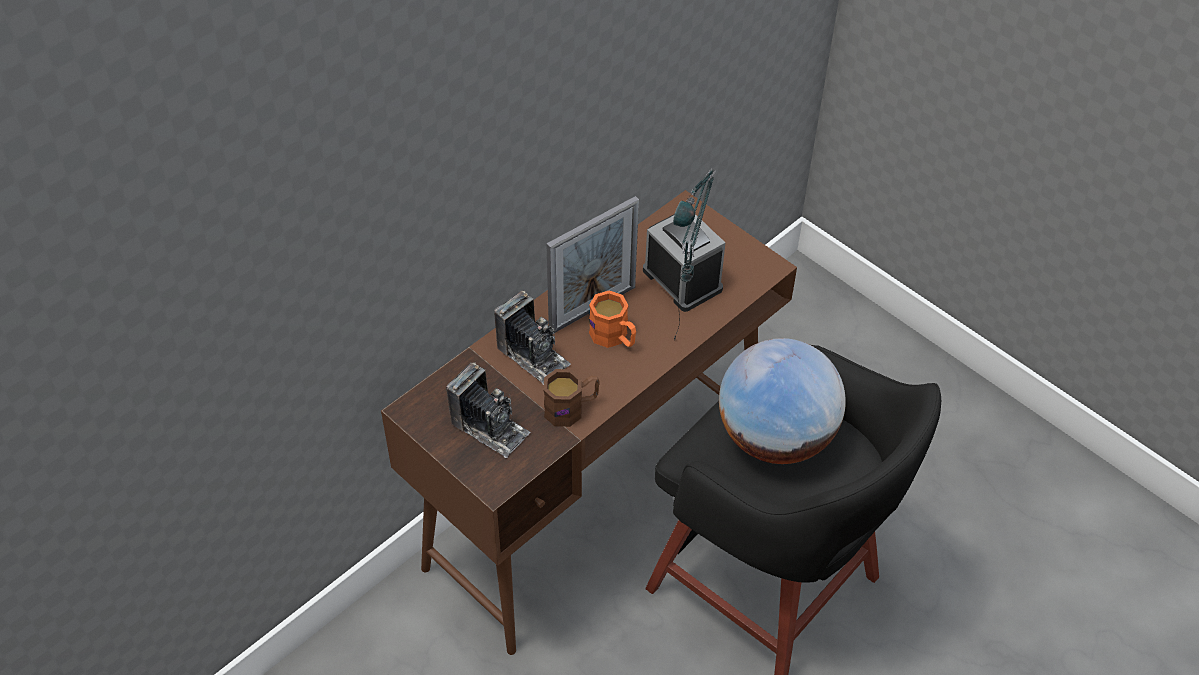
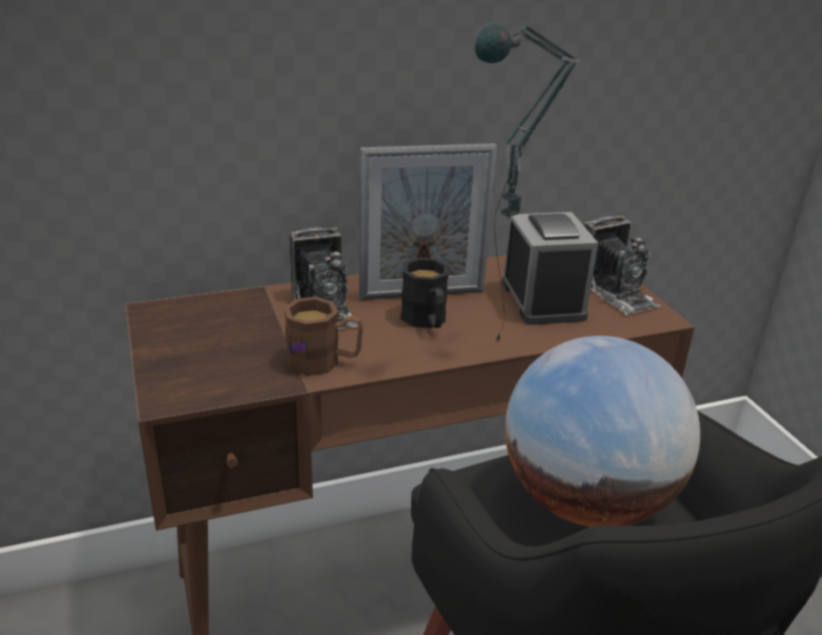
camera: 25 degrees right, 20 degrees down
camera [446,362,530,458] -> camera moved to [584,216,661,315]
orange mug [589,290,636,348] -> black mug [401,257,449,328]

